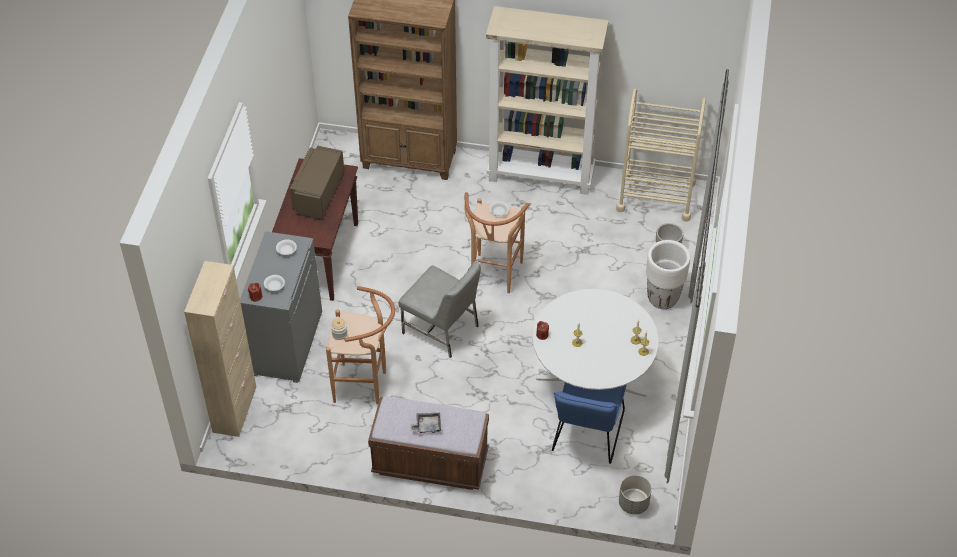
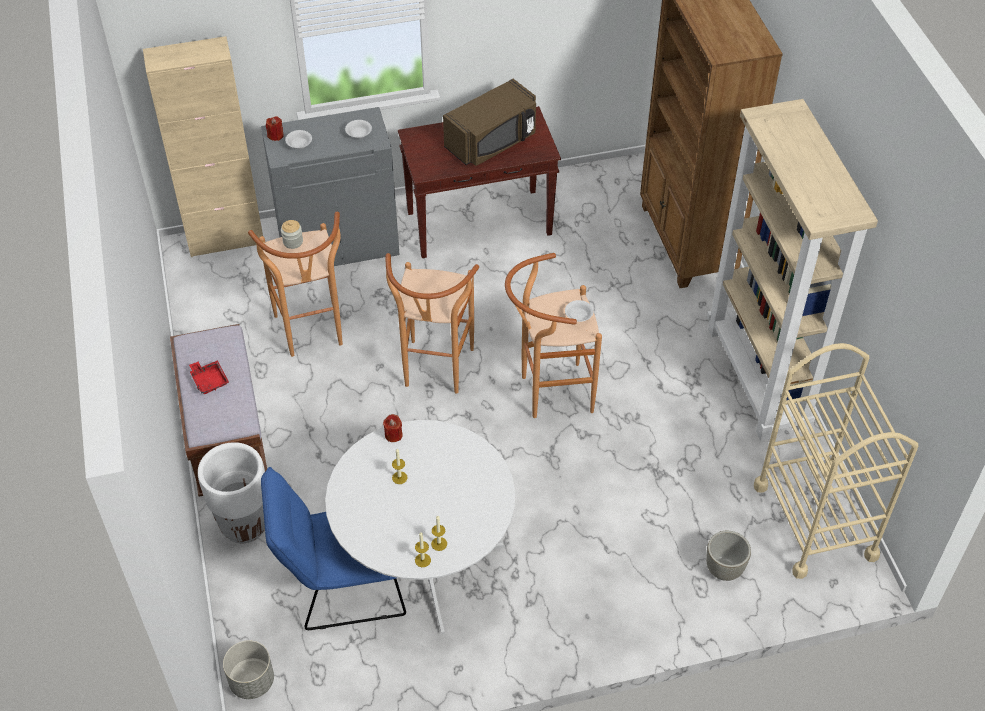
camera: 65 degrees right, 0 degrees up
brown microwave [290,146,345,220] -> brown microwave turned 150 degrees clockwise [443,79,536,166]
grey chair [398,261,481,358] -> brown stool [386,253,479,394]
grey tray [411,413,441,433] -> red tray [189,360,229,394]
white planter [646,240,690,309] -> white planter moved to [198,442,265,543]

